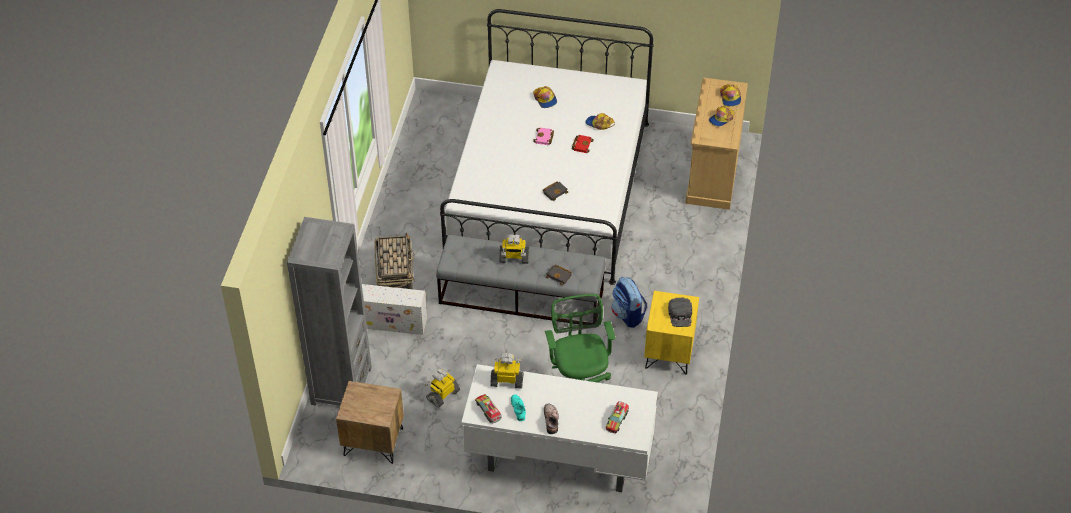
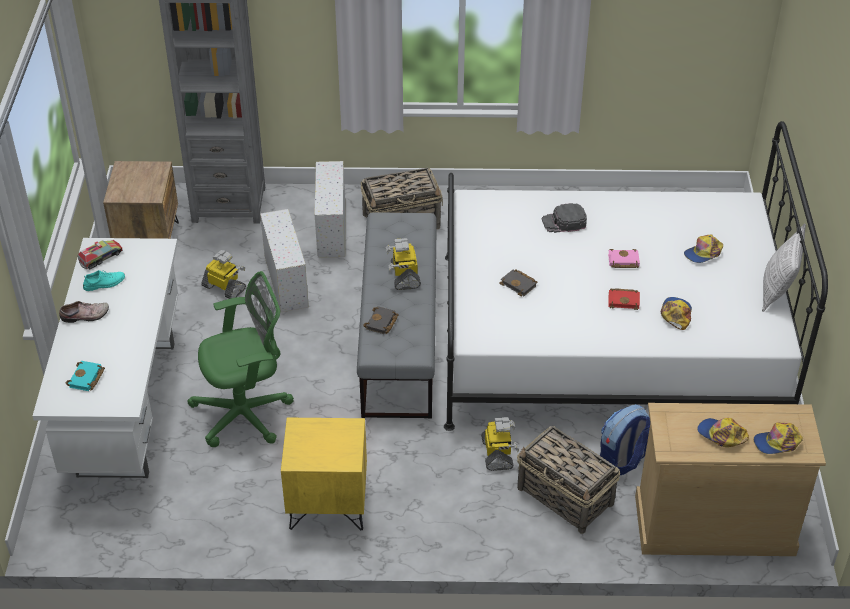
camera: 80 degrees right, 5 degrees down
toy robot [490,353,524,389] -> toy robot moved to [481,417,519,471]
toy truck [606,401,629,433] -> turquoise book [65,361,105,391]
backpack [612,277,647,328] -> backpack moved to [600,404,650,475]
black cap [668,298,692,327] -> black cap moved to [541,203,587,233]
none -> white storage box [260,209,309,312]
none -> basket [517,426,620,534]
none -> pillow [762,223,806,312]

